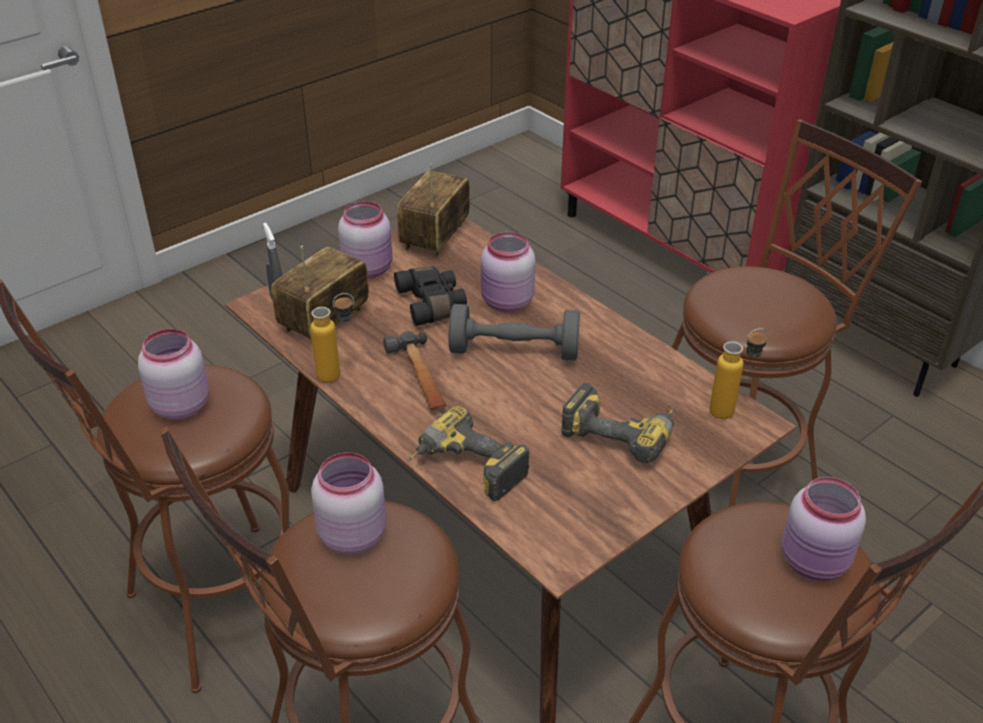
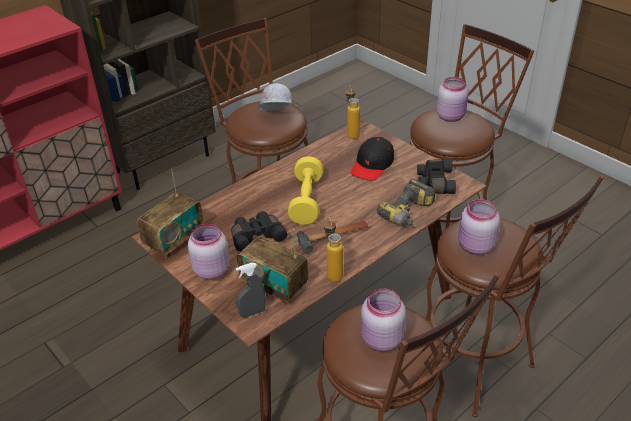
camera: 90 degrees left, 0 degrees up
radio [397,164,470,257] -> radio turned 75 degrees counterclockwise [137,169,204,258]
grey dumbbell [449,304,580,360] -> yellow dumbbell [288,156,323,225]
pink jar [481,232,536,312] -> none
power drill [561,383,674,463] -> black cap [351,137,394,181]
none -> white hard hat [257,83,293,111]
none -> black binoculars [417,159,456,194]

